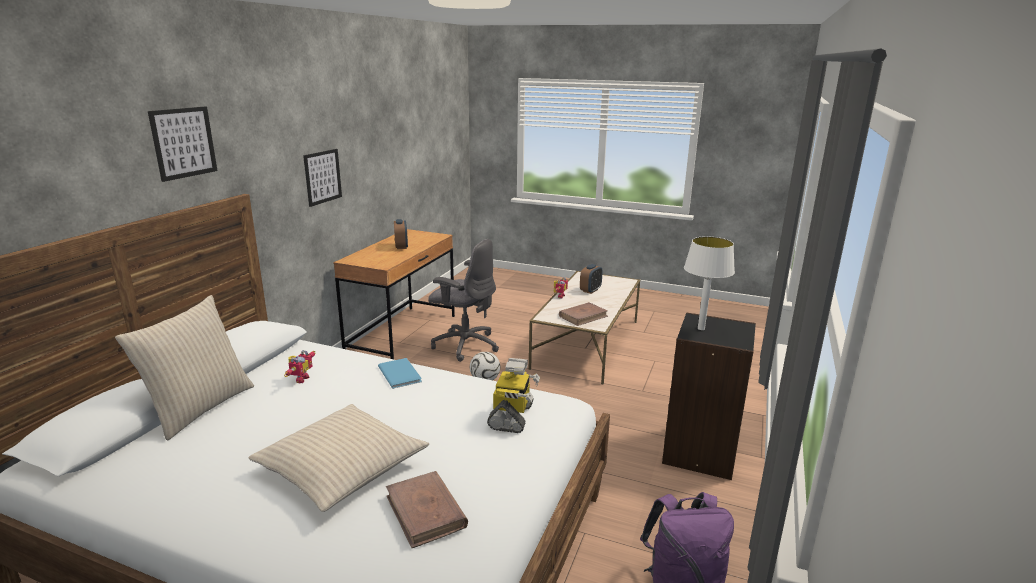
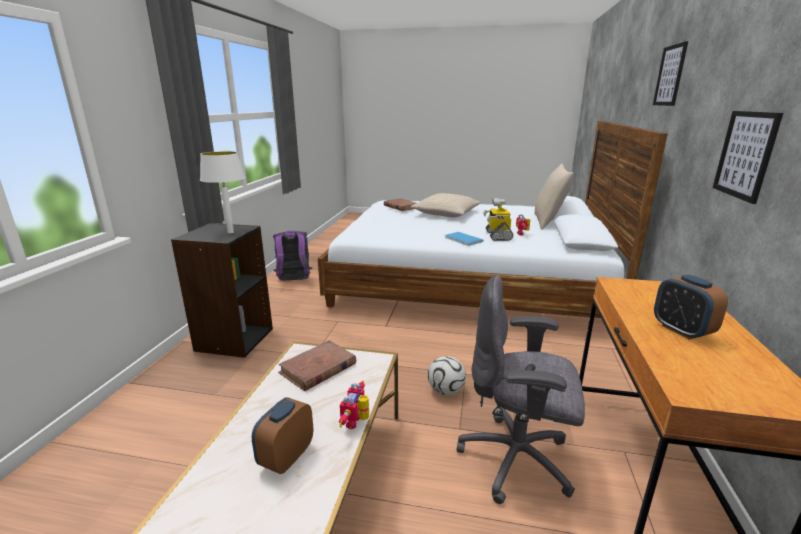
camera: 170 degrees right, 0 degrees up
toy robot [487,358,540,433] -> toy robot moved to [483,198,513,241]

